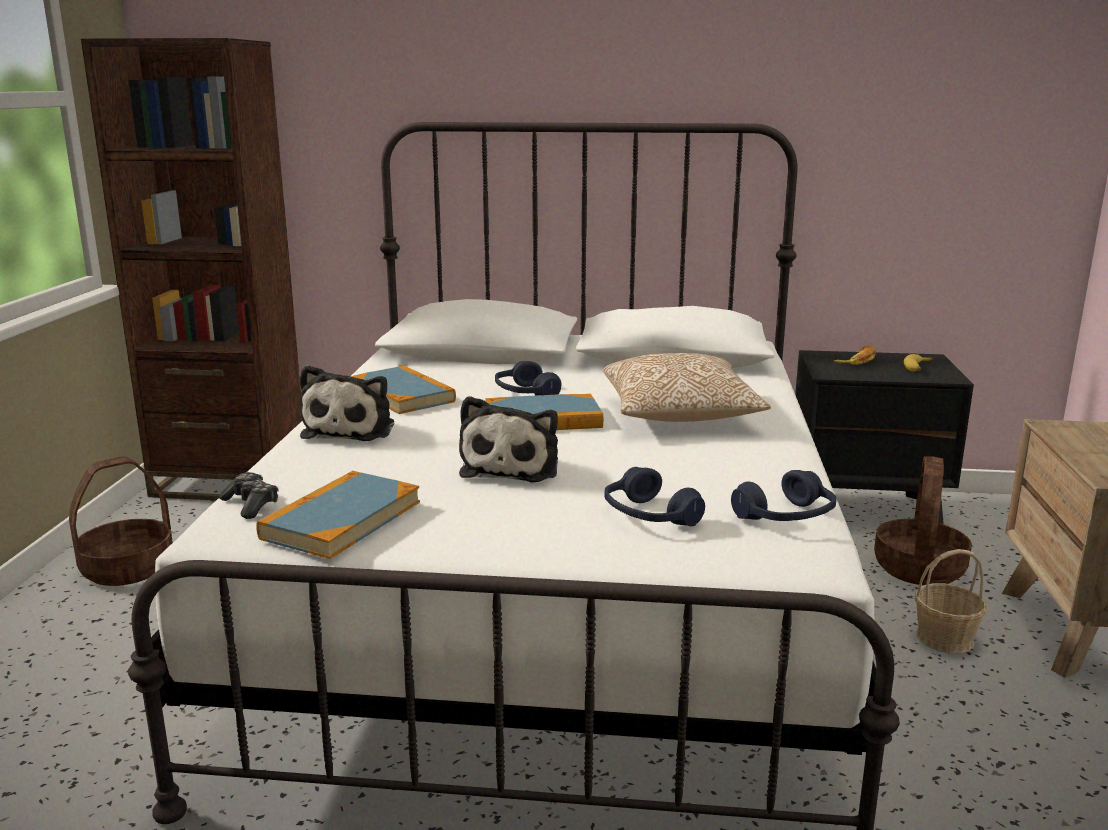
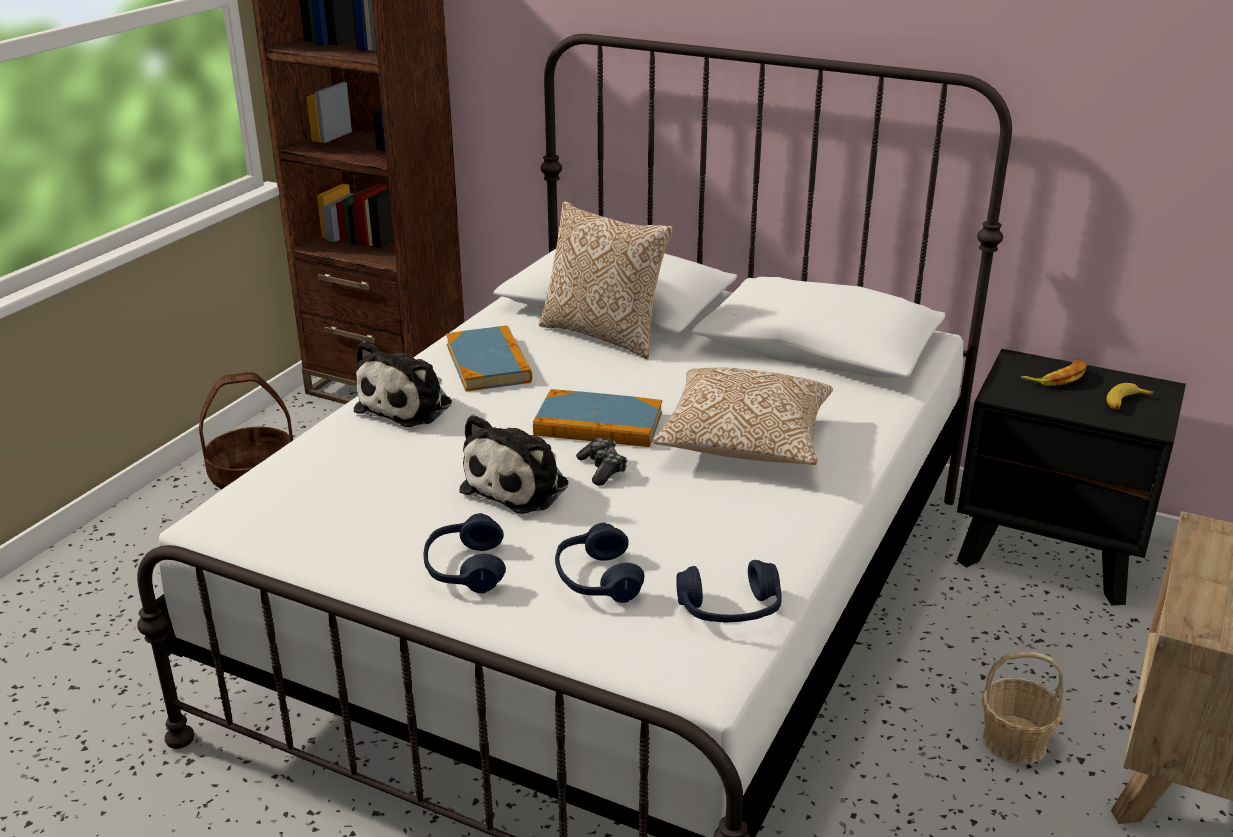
camera: 20 degrees right, 10 degrees up
game controller [219,472,278,519] -> game controller moved to [576,437,627,486]
book [256,471,420,559] -> none
blue headphones [495,361,562,395] -> blue headphones moved to [423,513,506,593]
basket [874,456,972,585] -> none
none -> pillow [539,201,674,359]

